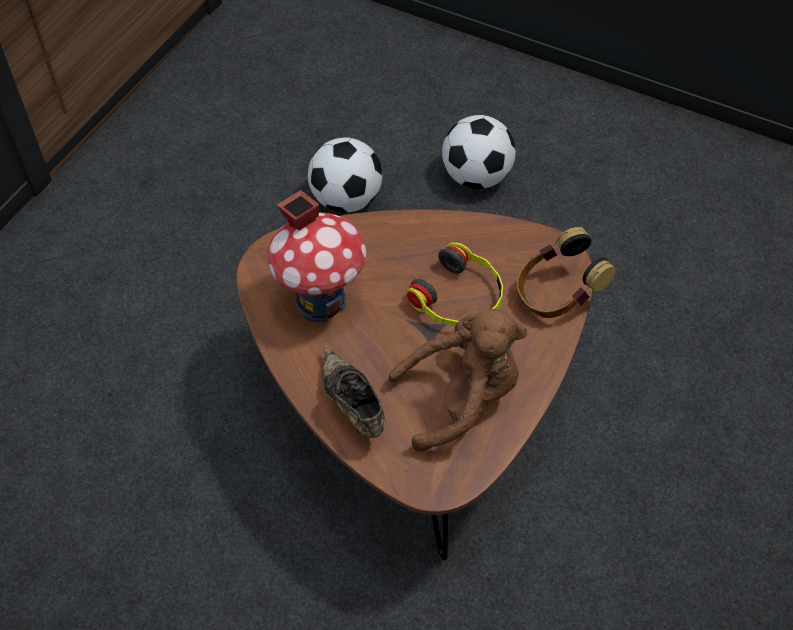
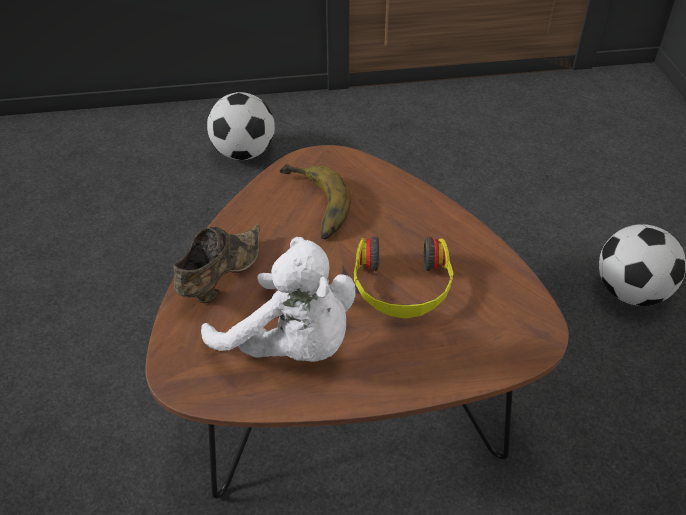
camera: 55 degrees right, 10 degrees down
toy house [267,190,366,322] -> banana [279,164,351,240]
football [308,138,382,213] -> football moved to [207,92,275,160]
brown plush toy [388,309,527,451] -> white plush toy [201,237,356,362]
headphones [517,227,616,318] -> none

